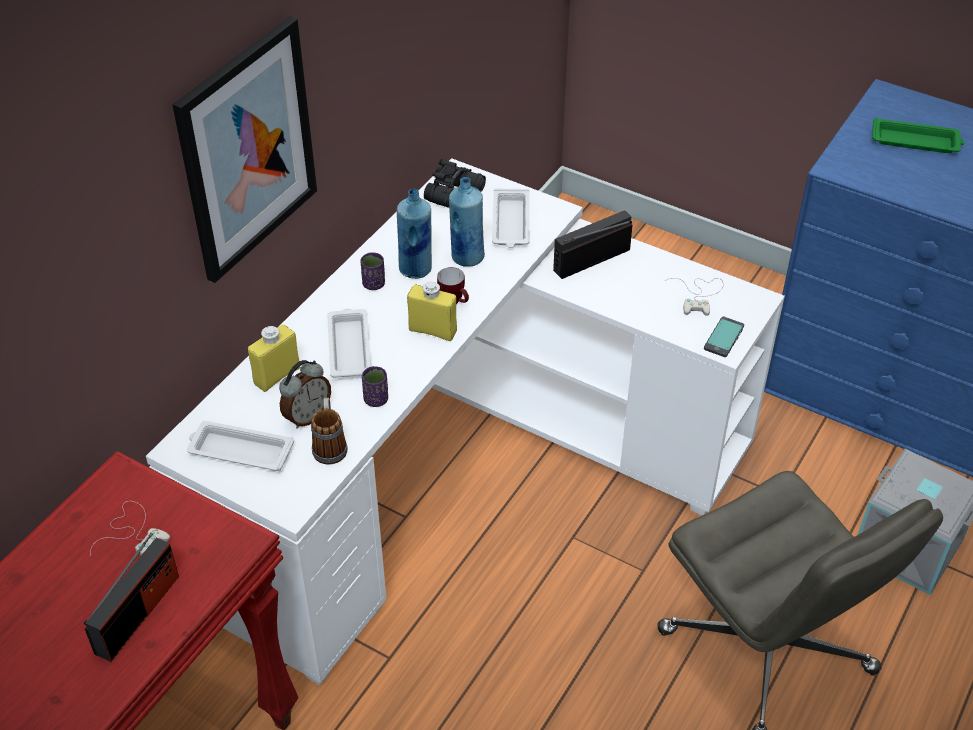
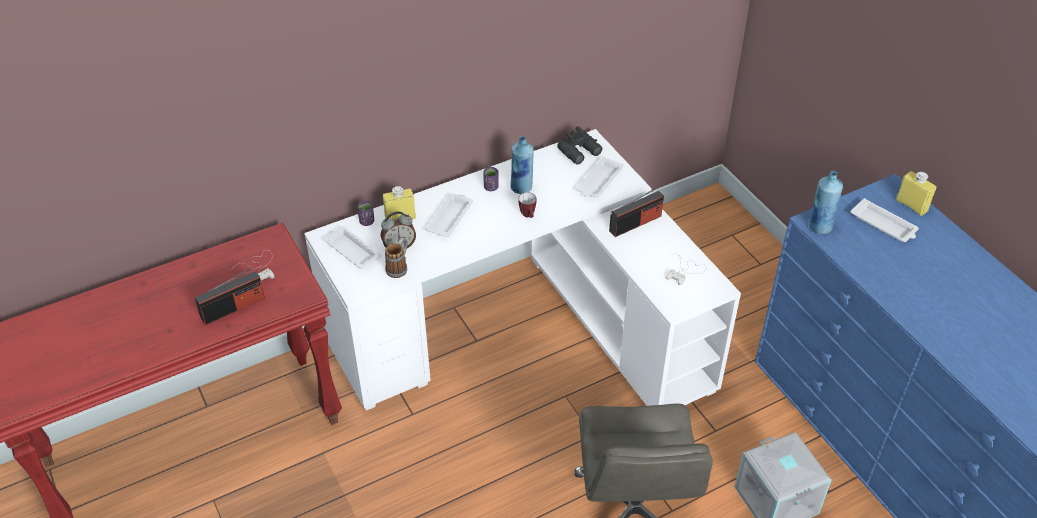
camera: 30 degrees right, 0 degrees up
picture [172,16,317,283] -> none
purple cup [362,366,388,407] -> purple cup moved to [357,201,374,226]
yellow bottle [407,282,457,341] -> yellow bottle moved to [896,171,936,216]
blue bottle [449,177,485,267] -> blue bottle moved to [809,171,843,234]
radio [553,210,633,279] -> radio turned 150 degrees clockwise [609,187,664,237]
phone [704,317,744,357] -> none
green tray [872,117,965,153] -> white tray [851,198,919,242]

